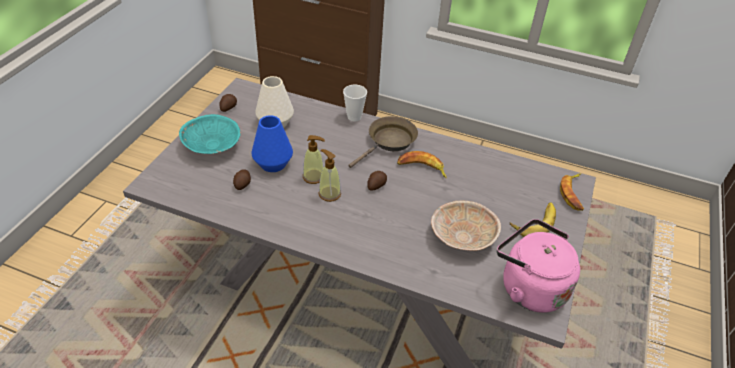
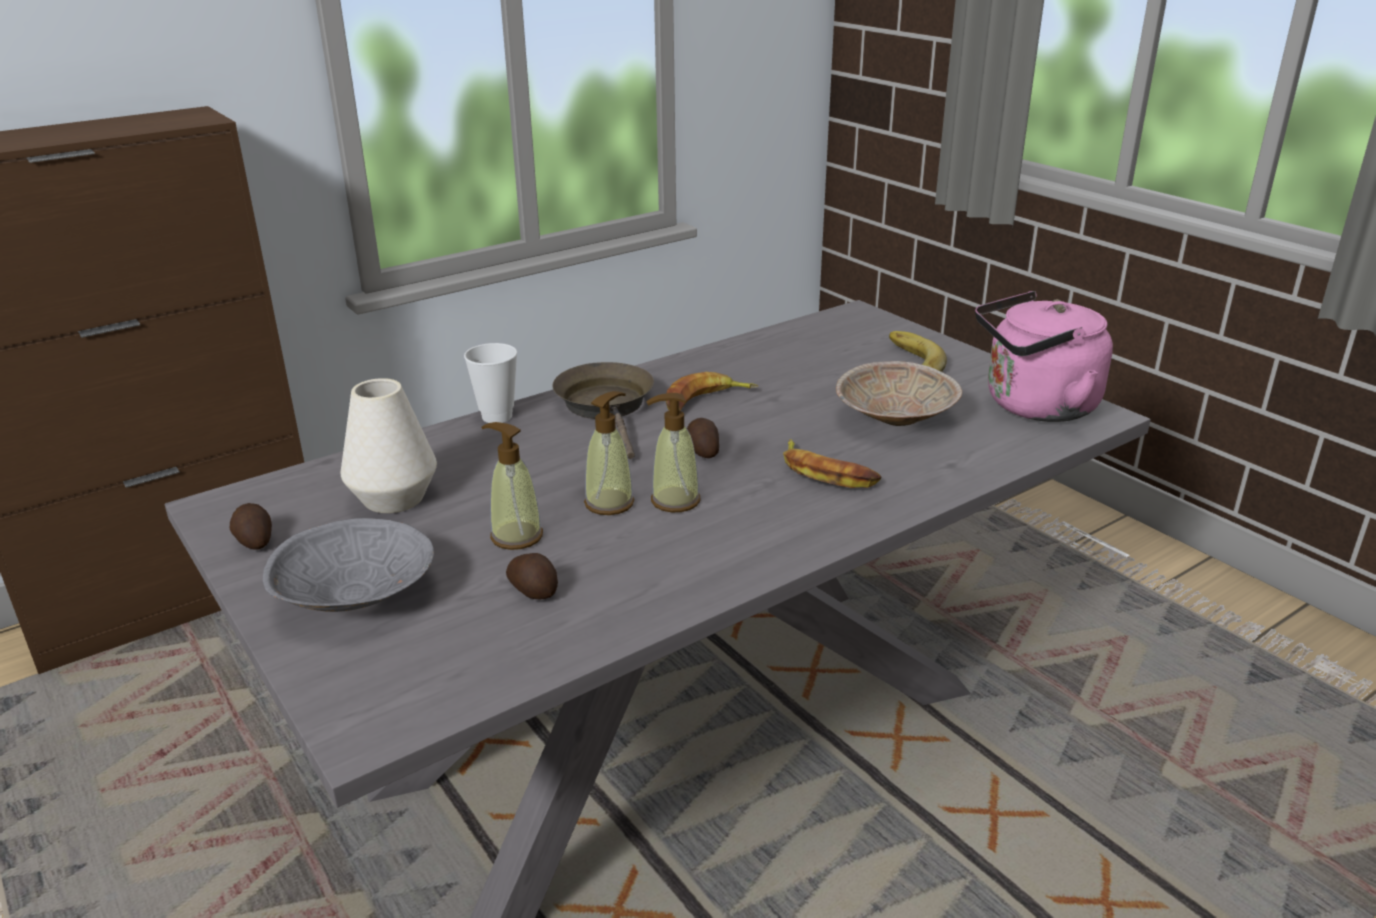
camera: 55 degrees left, 15 degrees down
turquoise bowl [179,114,241,154] -> grey bowl [263,518,434,612]
blue vase [252,115,293,172] -> soap dispenser [481,422,543,550]
banana [560,173,584,211] -> banana moved to [783,439,881,488]

